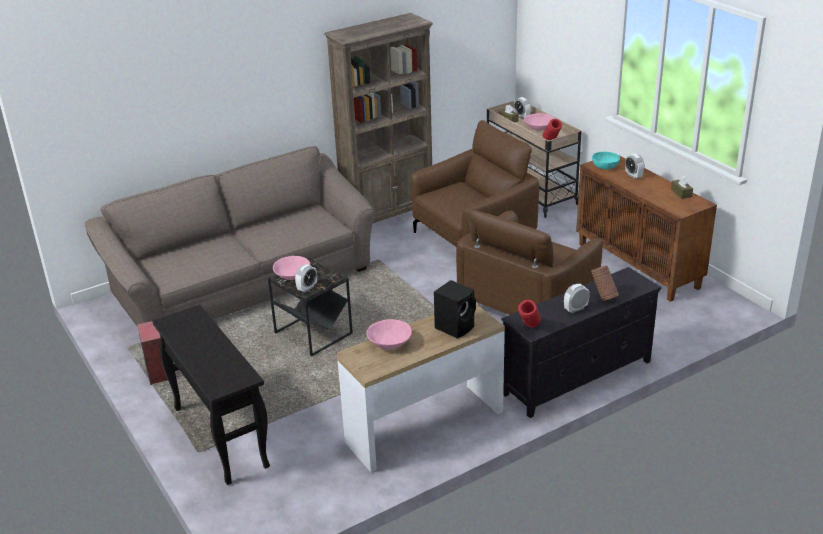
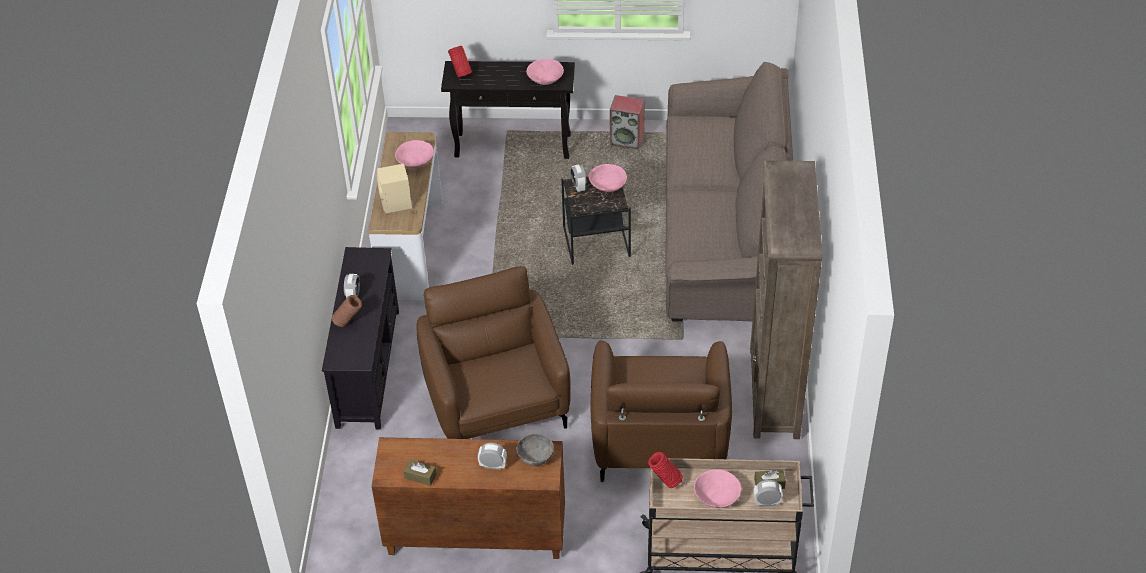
camera: 125 degrees right, 15 degrees up
black speaker [434,280,476,339] -> beige speaker [376,164,412,213]
red vase [518,300,541,328] -> red vase moved to [448,46,472,77]
turquoise bowl [592,152,620,169] -> grey bowl [516,434,554,466]
none -> pink bowl [526,59,564,85]

